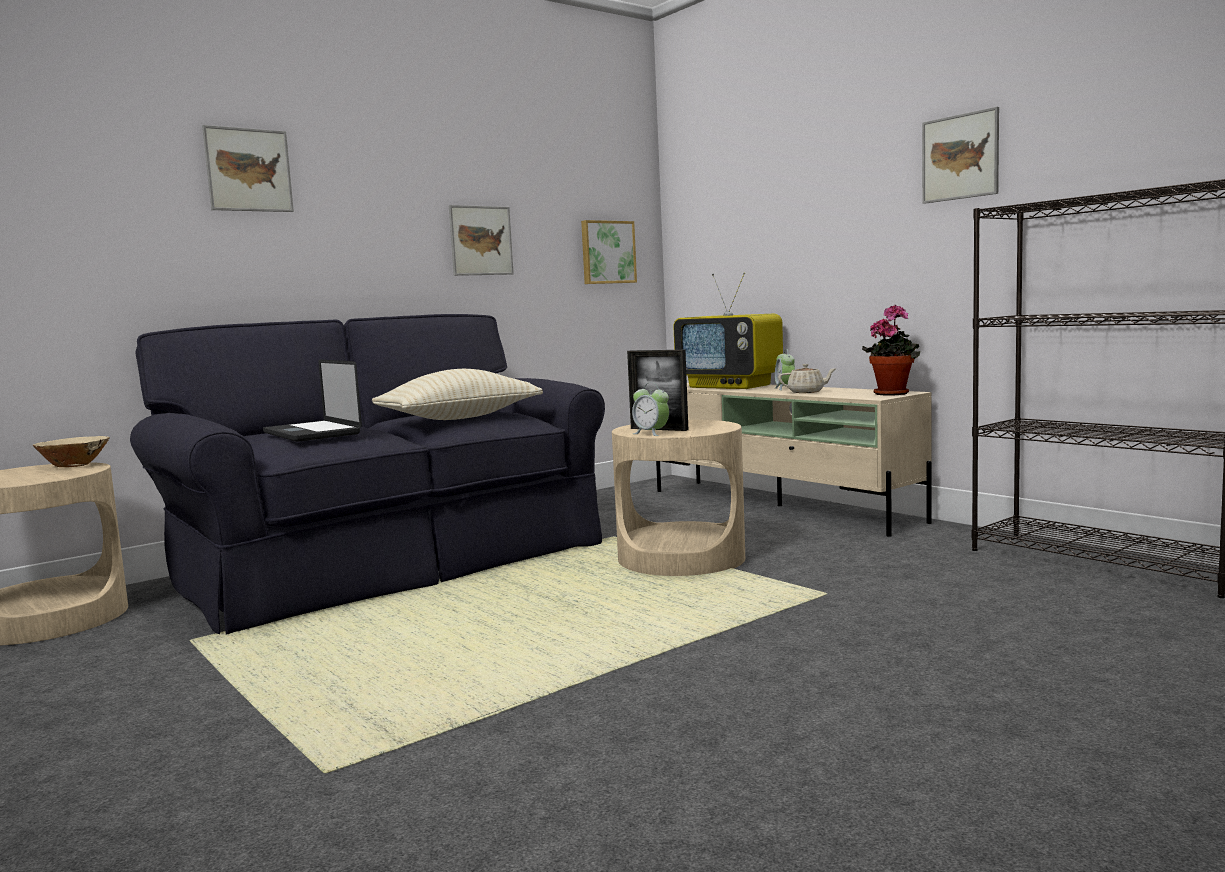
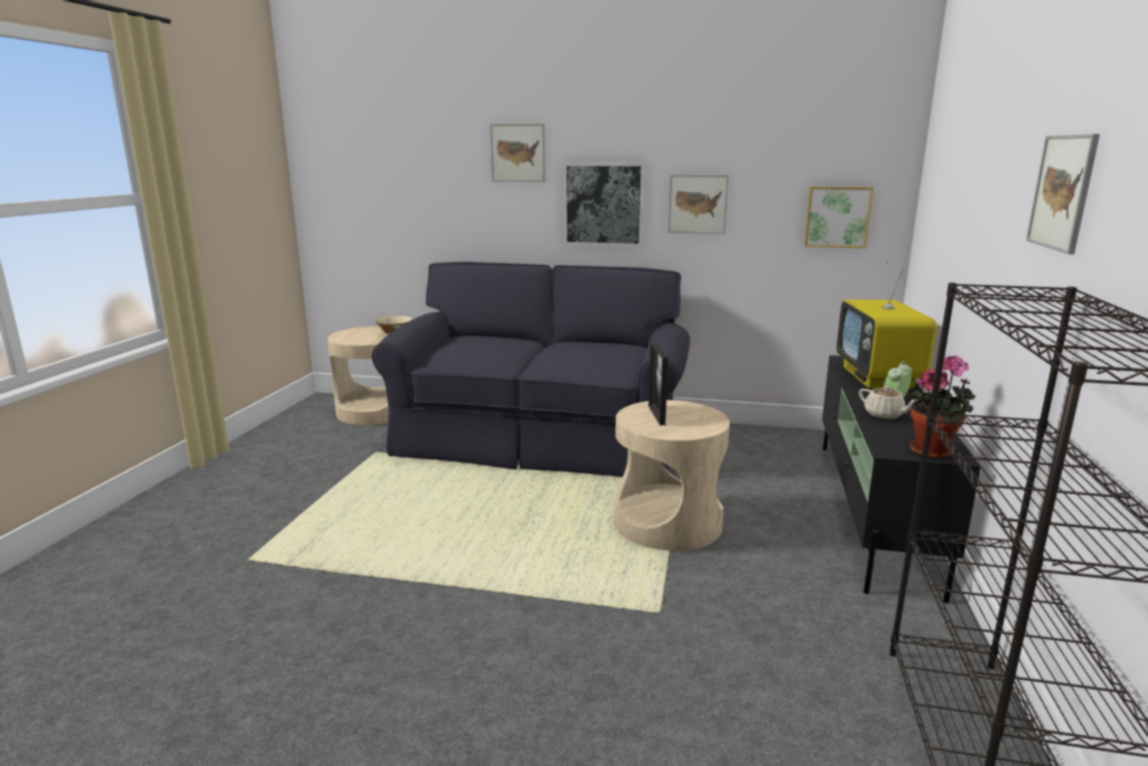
camera: 50 degrees right, 10 degrees up
laptop [263,359,362,442] -> none
beige pillow [372,369,543,420] -> none
alarm clock [632,383,669,436] -> none
beige tv stand [656,383,932,537] -> black tv stand [822,355,981,603]
none -> picture [564,163,645,247]

